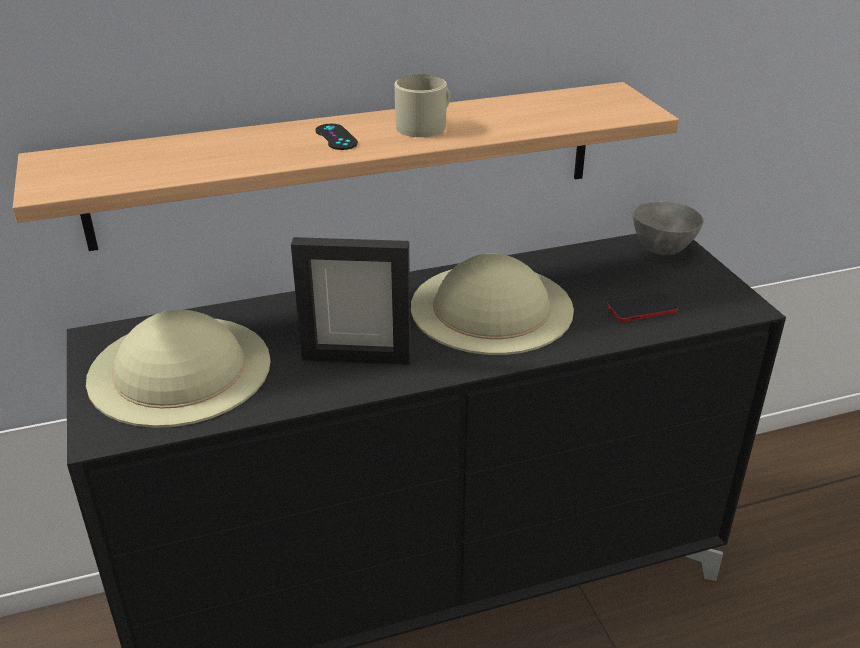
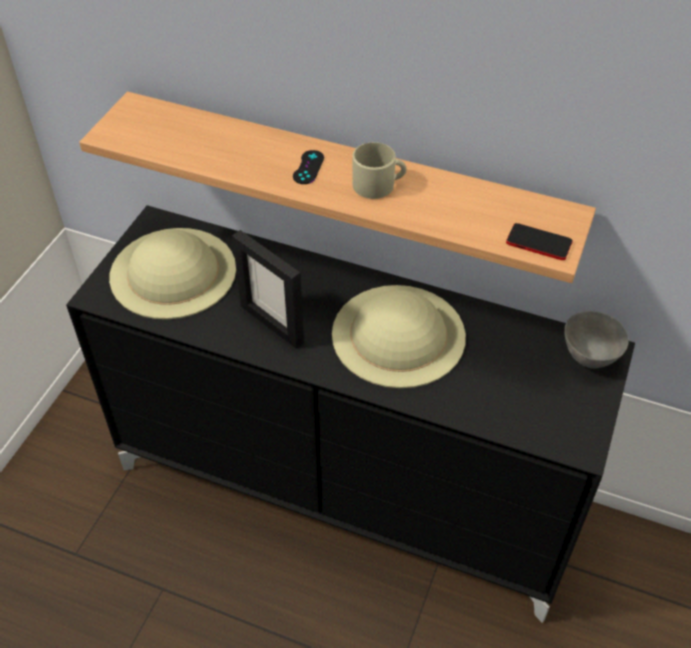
camera: 40 degrees right, 15 degrees up
phone [607,293,678,322] -> phone moved to [506,223,573,260]

